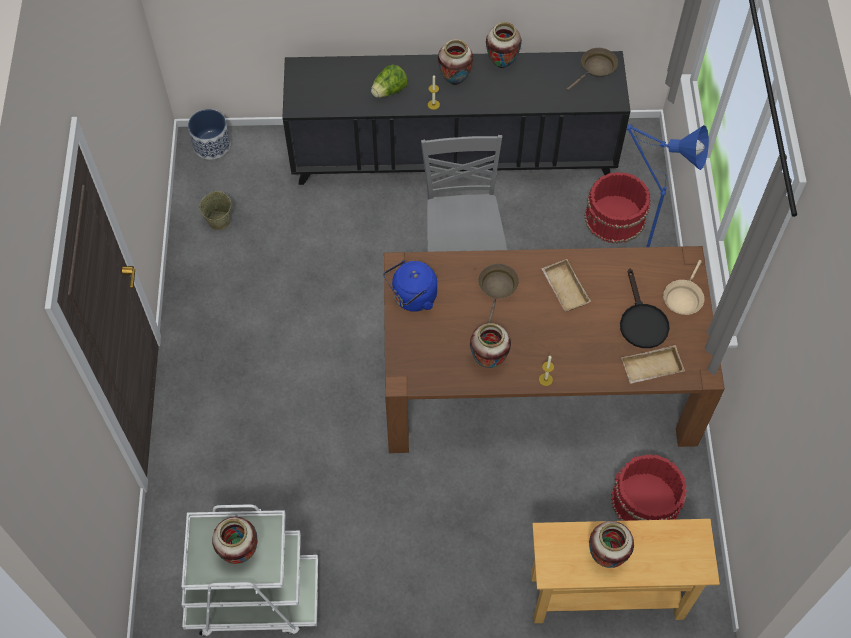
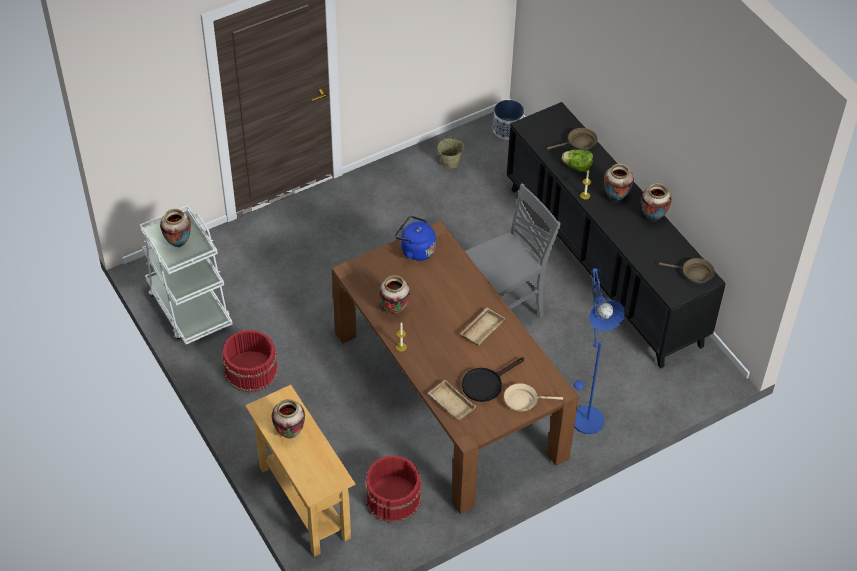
camera: 60 degrees right, 10 degrees down
brown frying pan [478,264,519,323] -> brown frying pan moved to [547,128,598,150]
red bucket [584,172,651,244] -> red bucket moved to [222,330,278,393]

